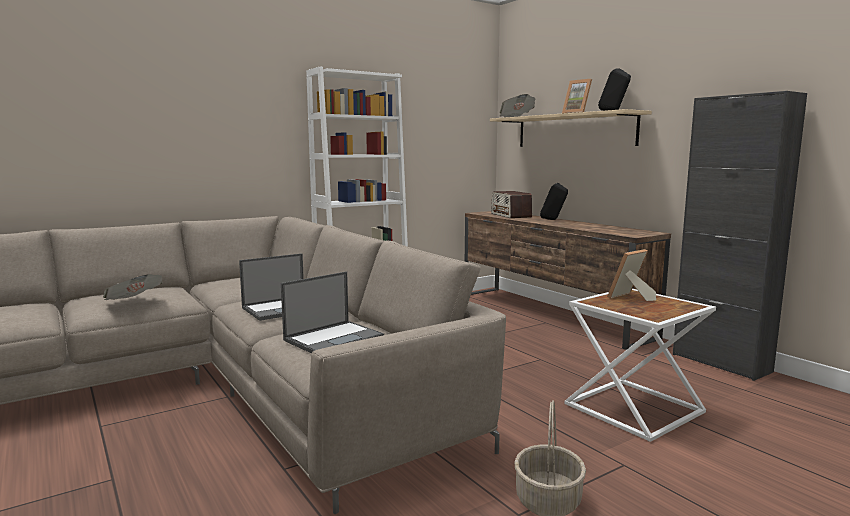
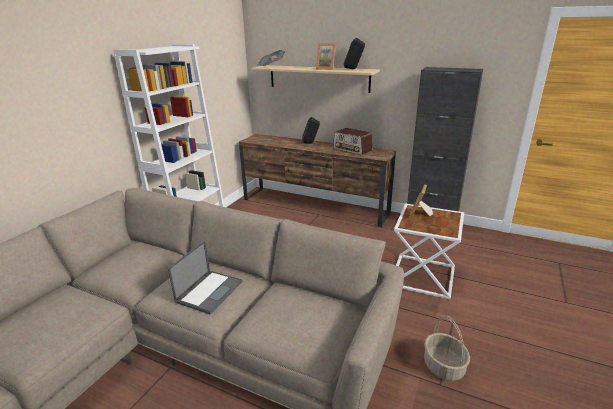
camera: 30 degrees left, 15 degrees up
newspaper [103,274,163,300] -> none
laptop [281,271,384,353] -> none
radio [491,191,532,218] -> radio moved to [333,128,372,155]

